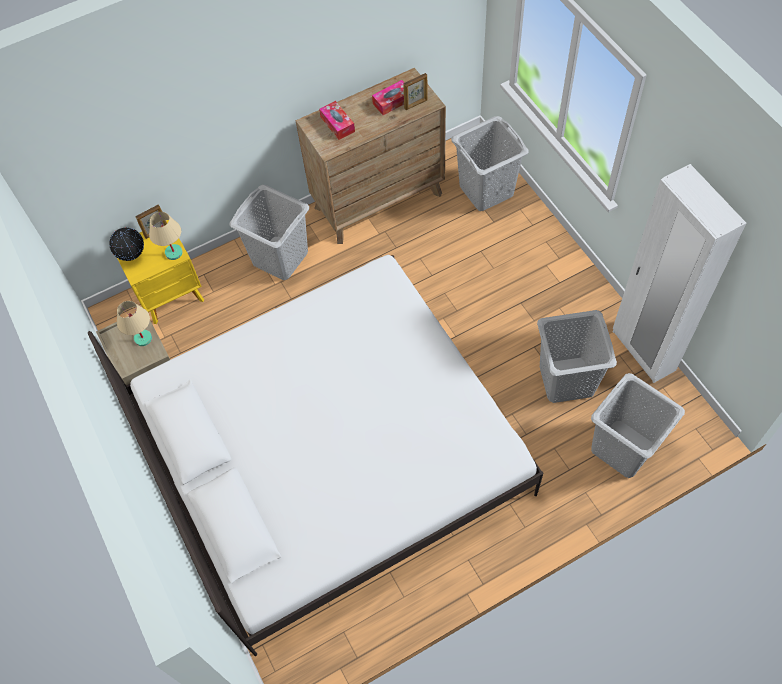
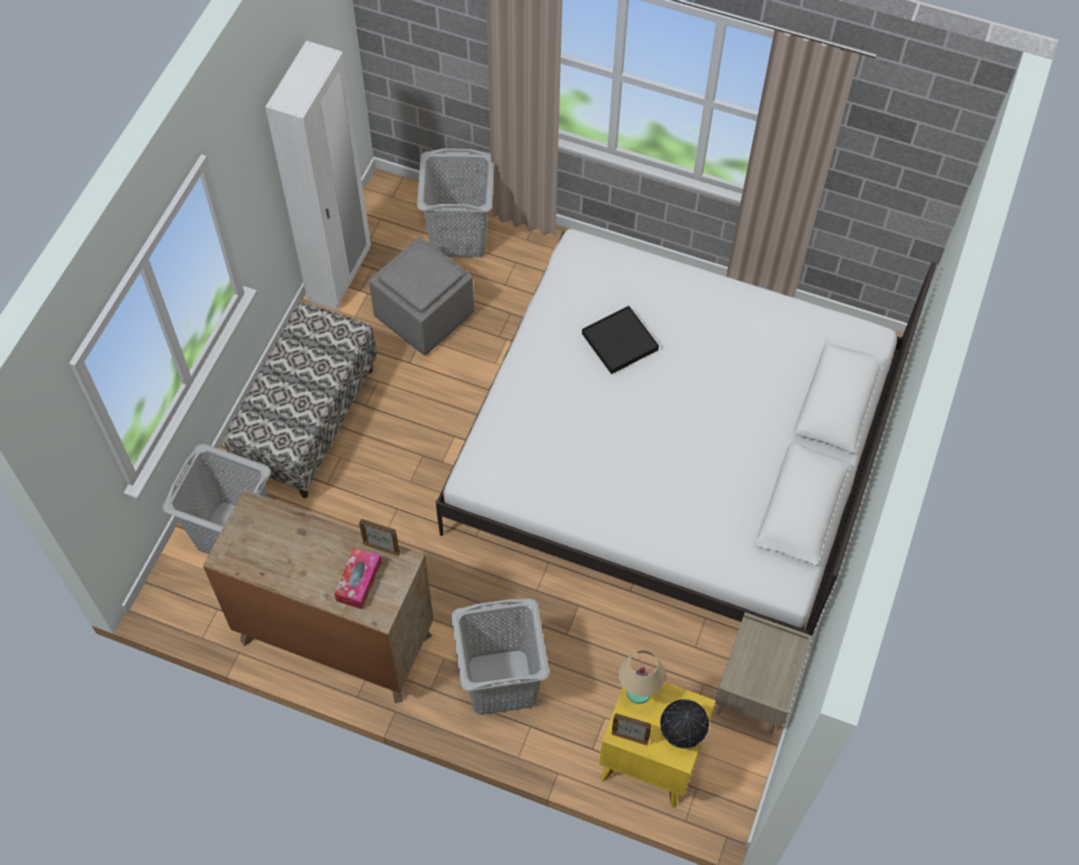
camera: 135 degrees left, 0 degrees up
beige table lamp [117,301,152,346] -> none
tissue box [372,80,405,115] -> none
picture frame [403,73,428,110] -> picture frame moved to [359,519,400,556]
grey laundry basket [537,310,617,403] -> grey ottoman [369,237,474,355]
none -> bench [224,302,377,498]
none -> black tray [582,306,659,374]

